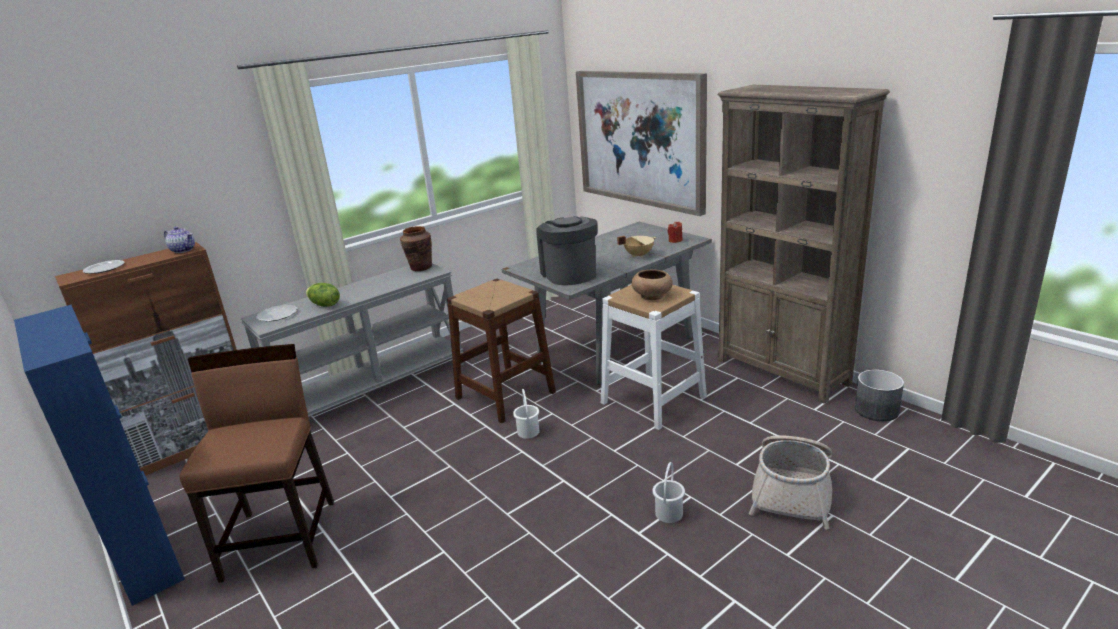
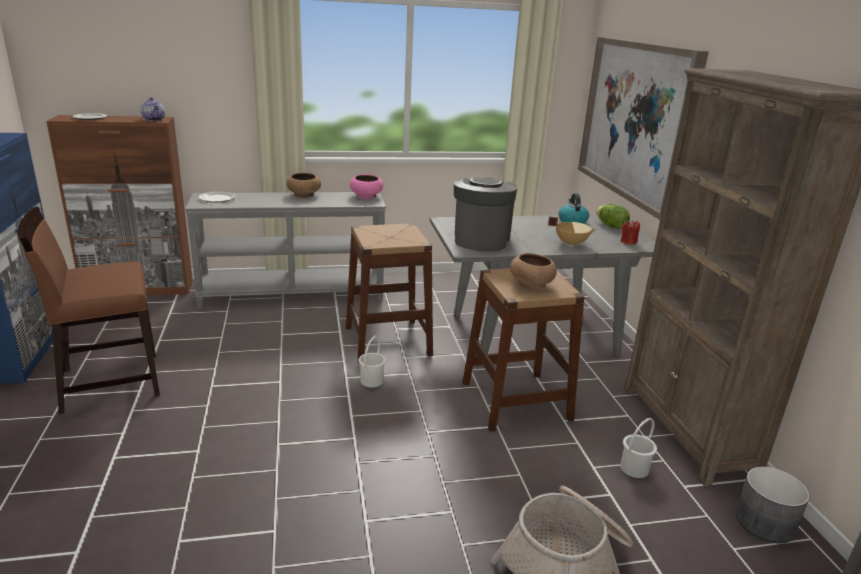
camera: 25 degrees right, 0 degrees up
brown chair [180,344,334,583] -> brown chair turned 135 degrees counterclockwise [18,207,160,414]
lettuce [306,283,340,307] -> lettuce moved to [596,204,630,228]
brown vase [400,226,432,271] -> pink bowl [350,174,383,199]
white stool [601,285,707,430] -> brown stool [462,268,585,432]
white bucket [653,462,685,523] -> white bucket moved to [620,418,657,478]
none -> brown bowl [287,173,321,198]
none -> kettle [559,193,589,224]

